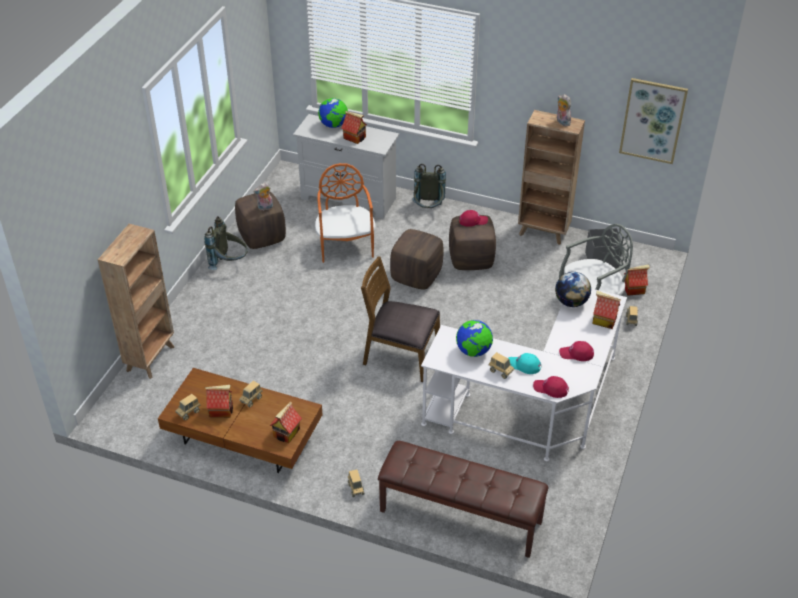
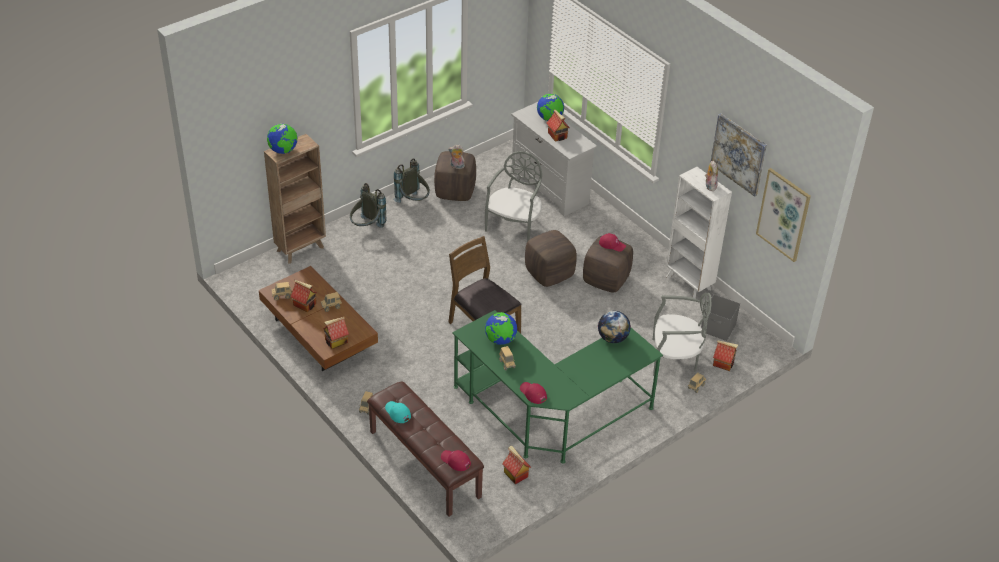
camera: 30 degrees right, 0 degrees up
orange chair [315,163,376,263] -> grey chair [485,151,542,242]
grey backpack [412,164,446,208] -> grey backpack moved to [350,183,386,228]
white desk [421,289,627,461] -> green desk [452,310,663,464]
turquoise cap [508,353,542,374] -> turquoise cap moved to [385,401,411,423]
brown bookcase [518,110,585,245] -> white bookcase [666,167,732,299]
red cap [559,341,594,361] -> red cap moved to [441,450,471,471]
toy house [593,291,621,329] -> toy house moved to [502,446,531,484]
none -> globe [267,124,298,154]
none -> picture [711,114,767,197]

